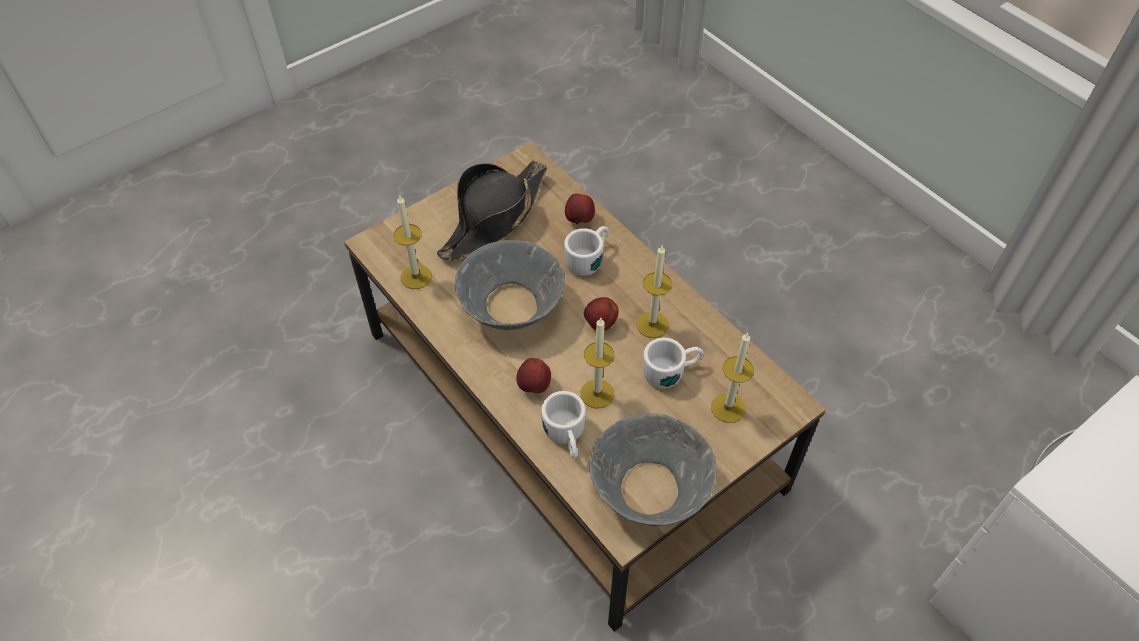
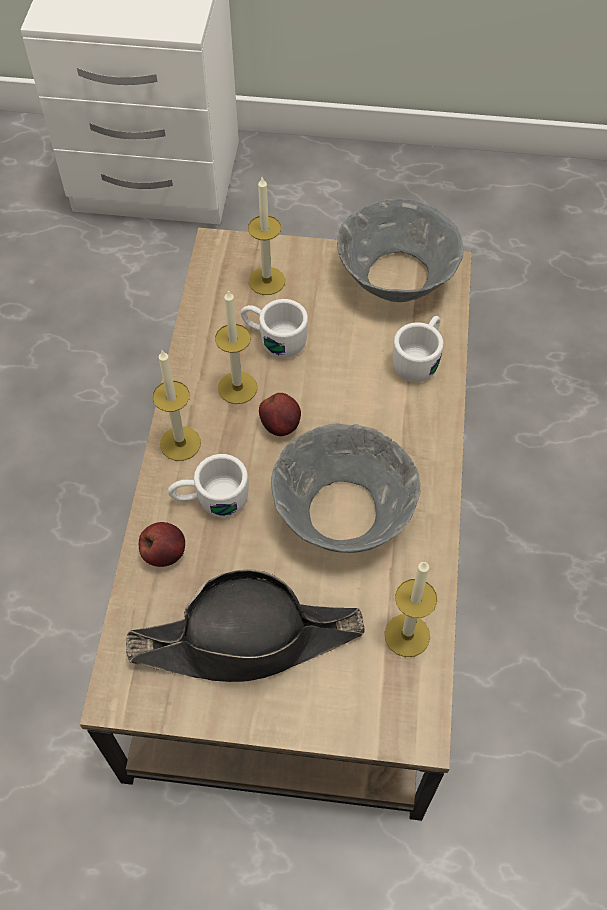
camera: 135 degrees left, 5 degrees up
apple [516,358,551,393] -> none
candle [581,318,615,408] -> candle moved to [153,350,201,461]

